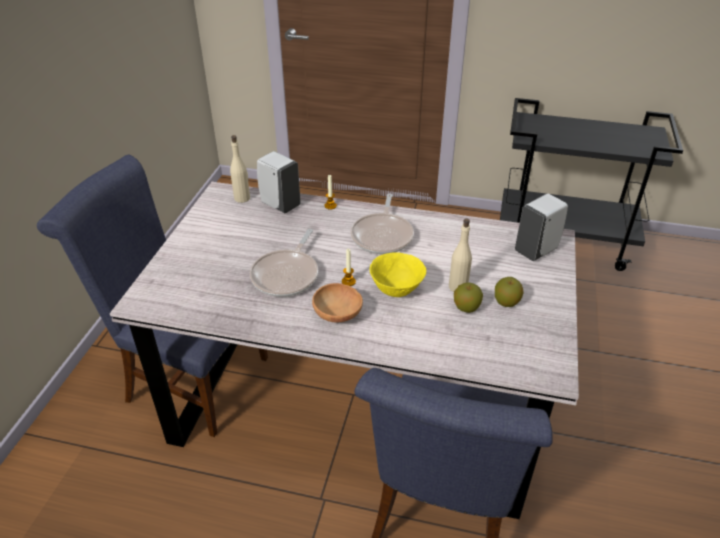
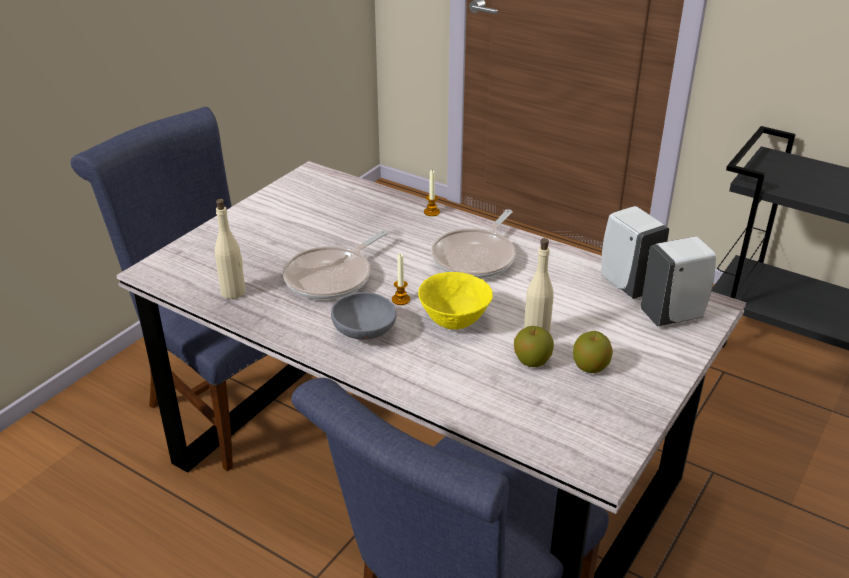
camera: 20 degrees right, 5 degrees down
beige bottle [230,135,250,203] -> beige bottle moved to [215,199,245,299]
white soap dispenser [257,151,301,213] -> white soap dispenser moved to [601,206,669,299]
brown bowl [312,283,363,322] -> grey bowl [331,292,397,340]

